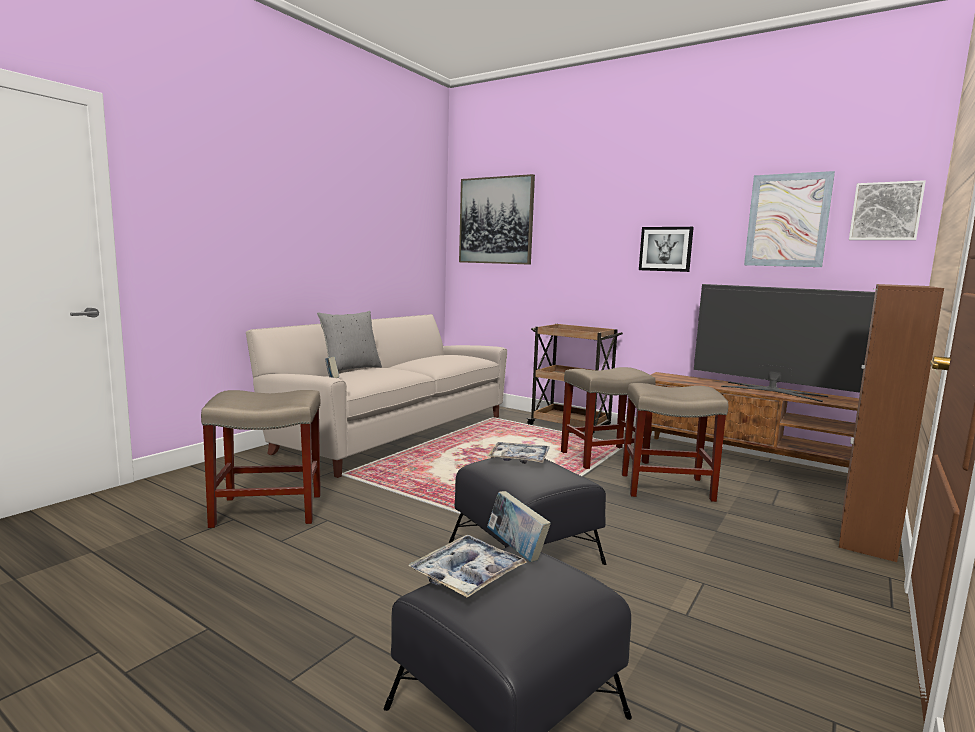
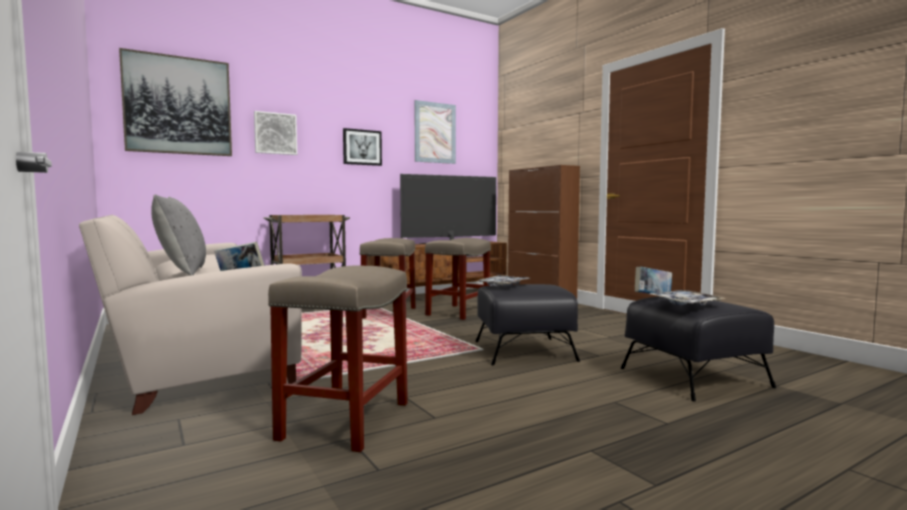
camera: 65 degrees left, 5 degrees down
picture [849,180,926,240] -> picture moved to [254,111,297,155]

